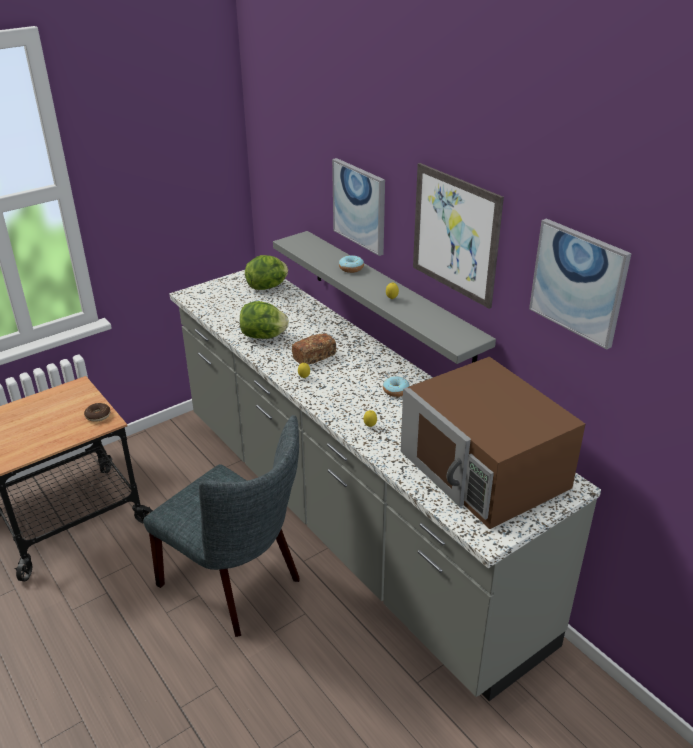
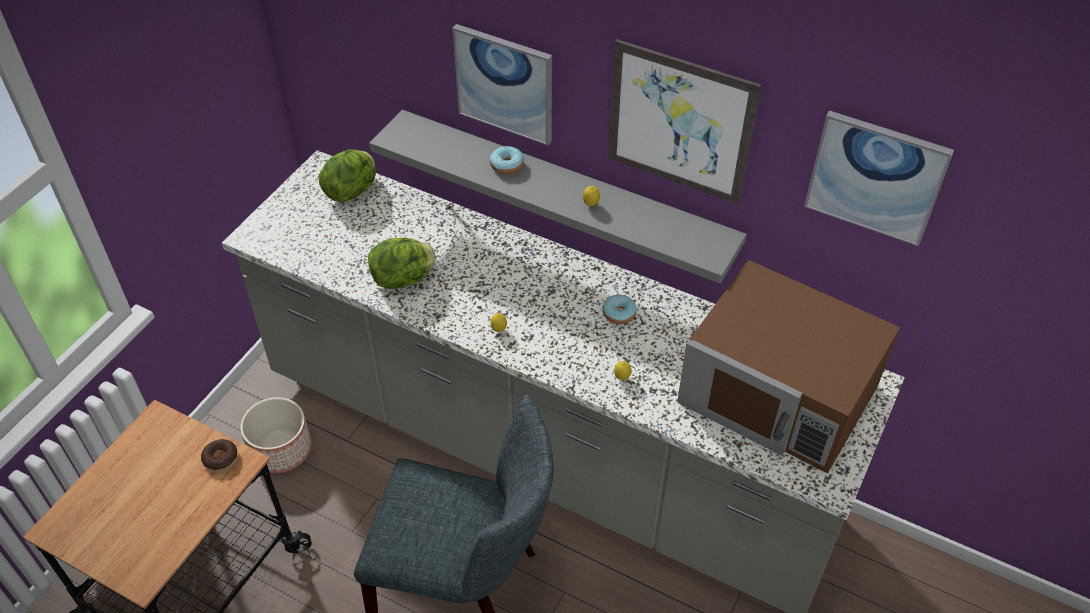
camera: 25 degrees left, 15 degrees up
bread [292,333,336,364] -> none
none -> planter [240,397,311,473]

